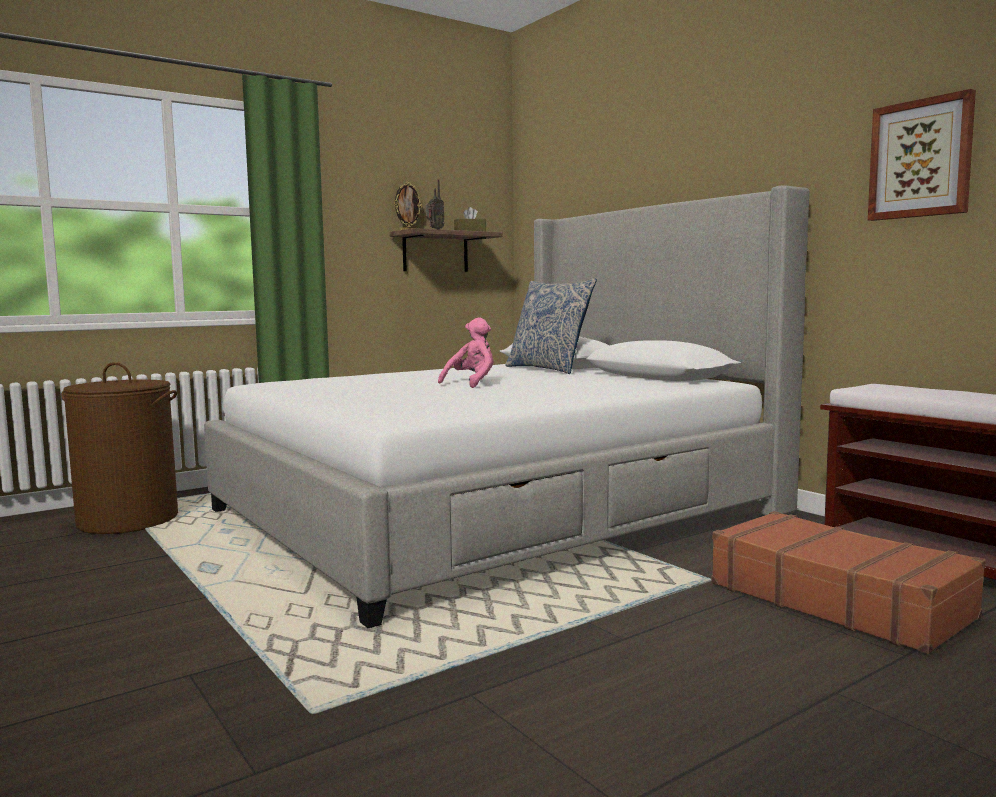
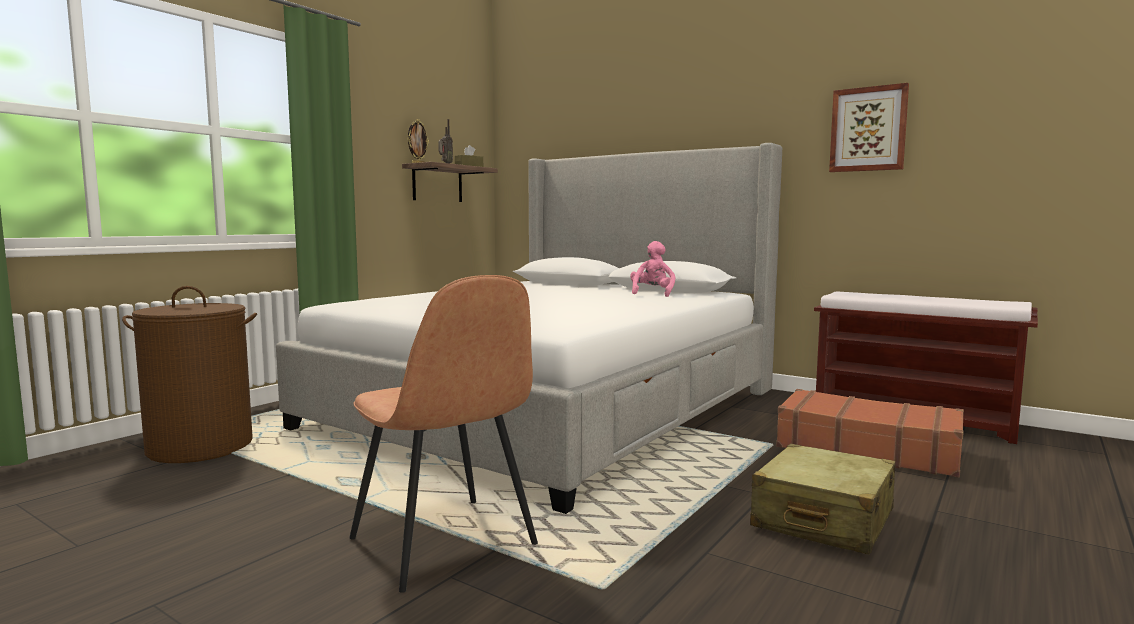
camera: 20 degrees left, 0 degrees up
pink plush toy [438,317,493,388] -> pink plush toy moved to [630,241,675,297]
pillow [506,278,597,374] -> none
none -> brown chair [349,275,538,593]
none -> beige suitcase [750,444,895,555]

